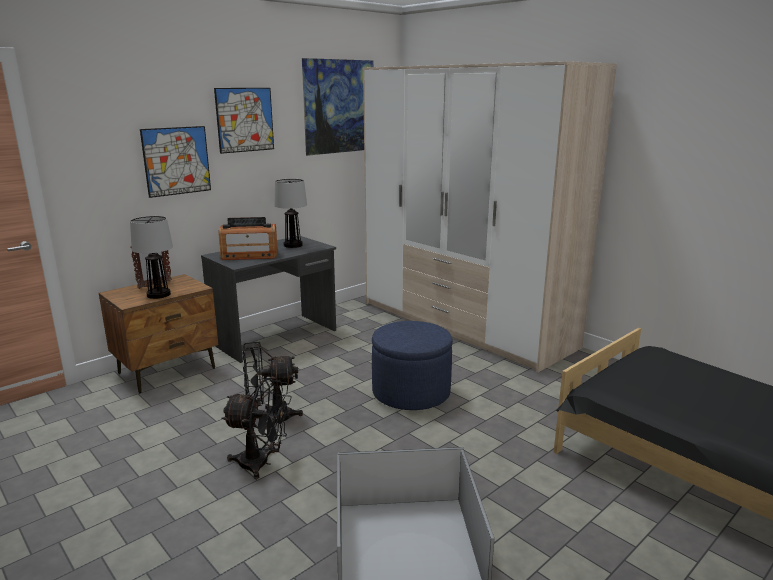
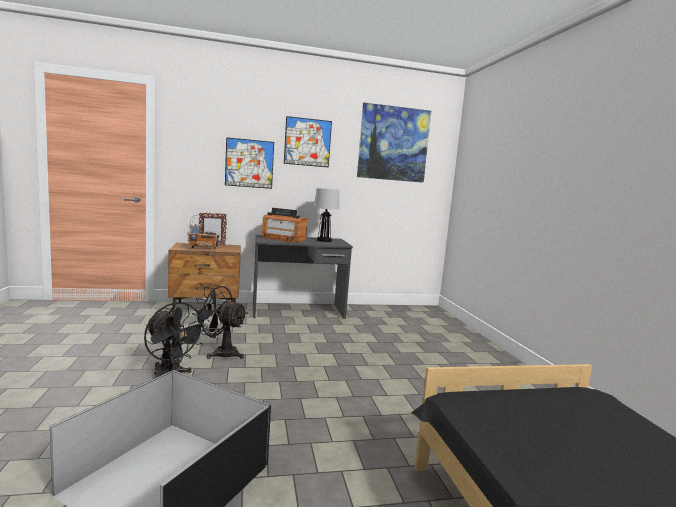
camera: 30 degrees right, 10 degrees down
table lamp [130,216,173,299] -> radio [187,215,219,249]
wardrobe [363,61,617,372] -> none
blue ottoman [372,321,453,410] -> none

